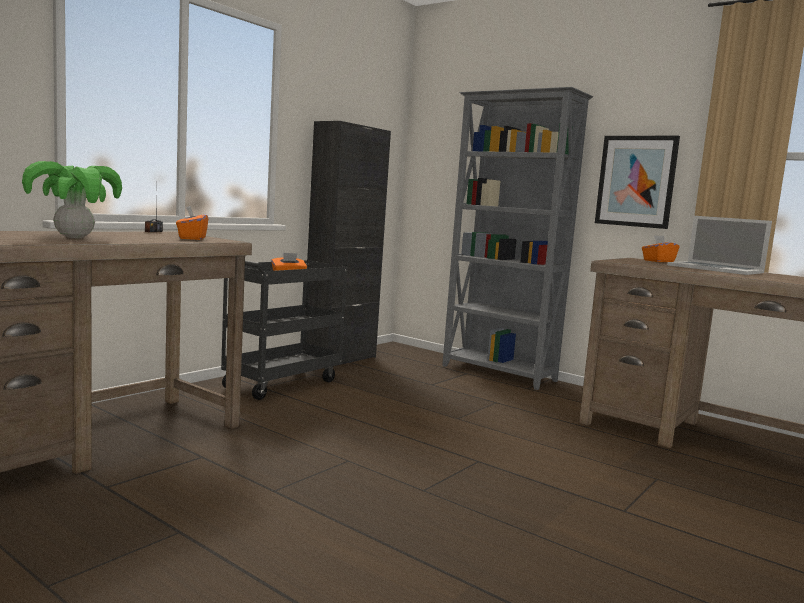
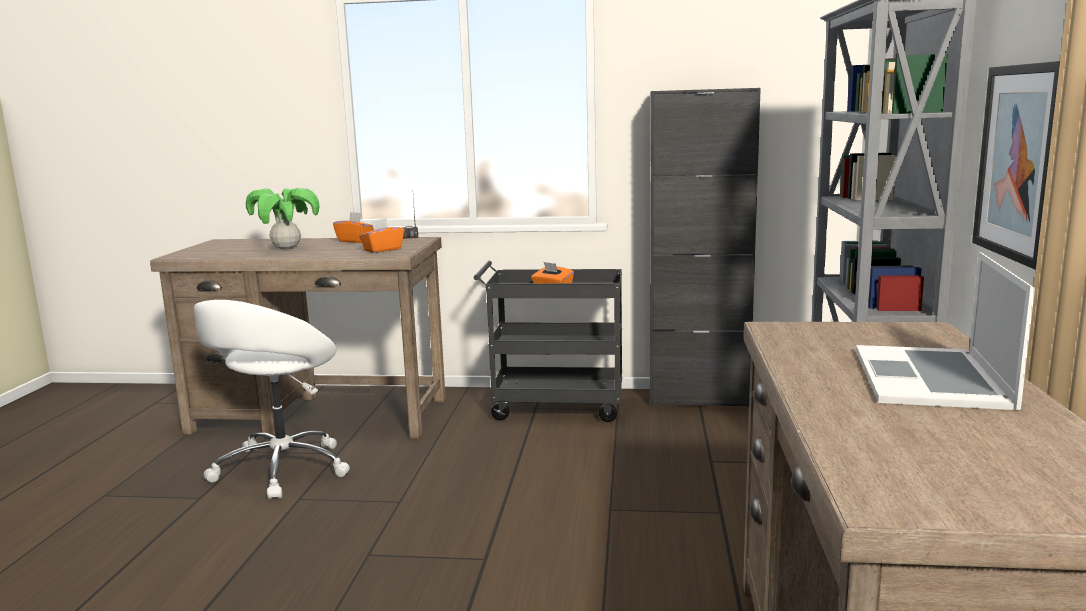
camera: 60 degrees right, 5 degrees up
orange tissue box [642,235,679,262] -> orange tissue box moved to [333,212,374,243]
none -> white office chair [194,300,350,499]

